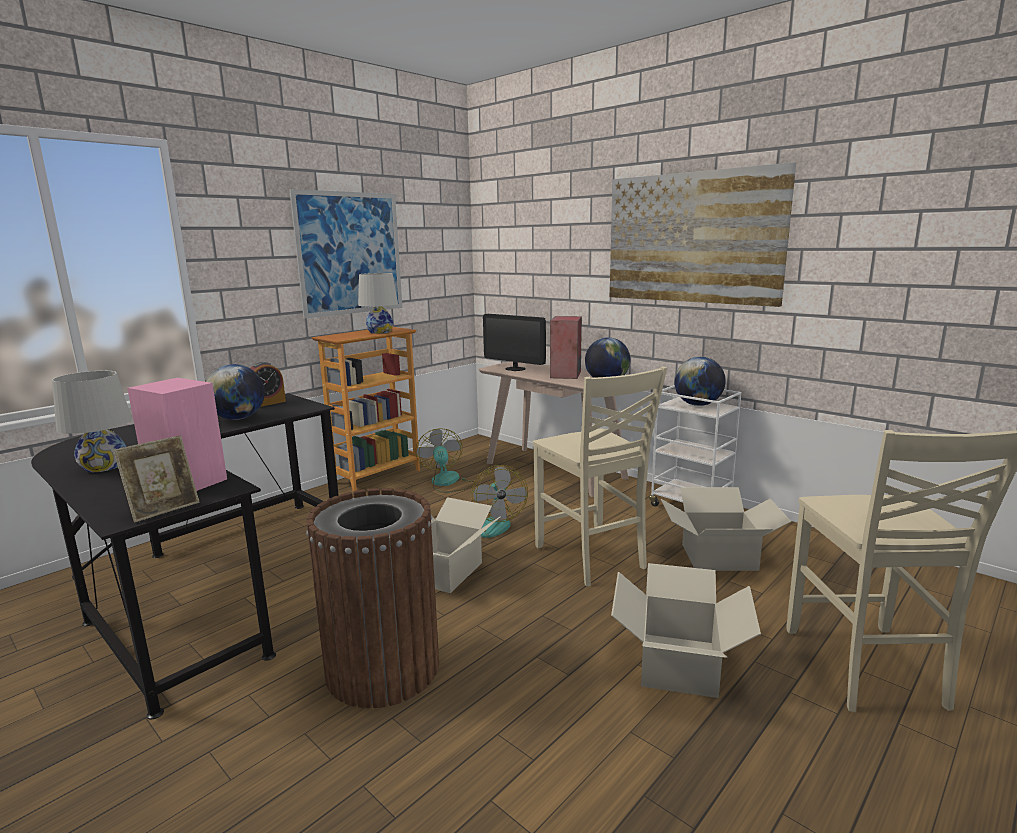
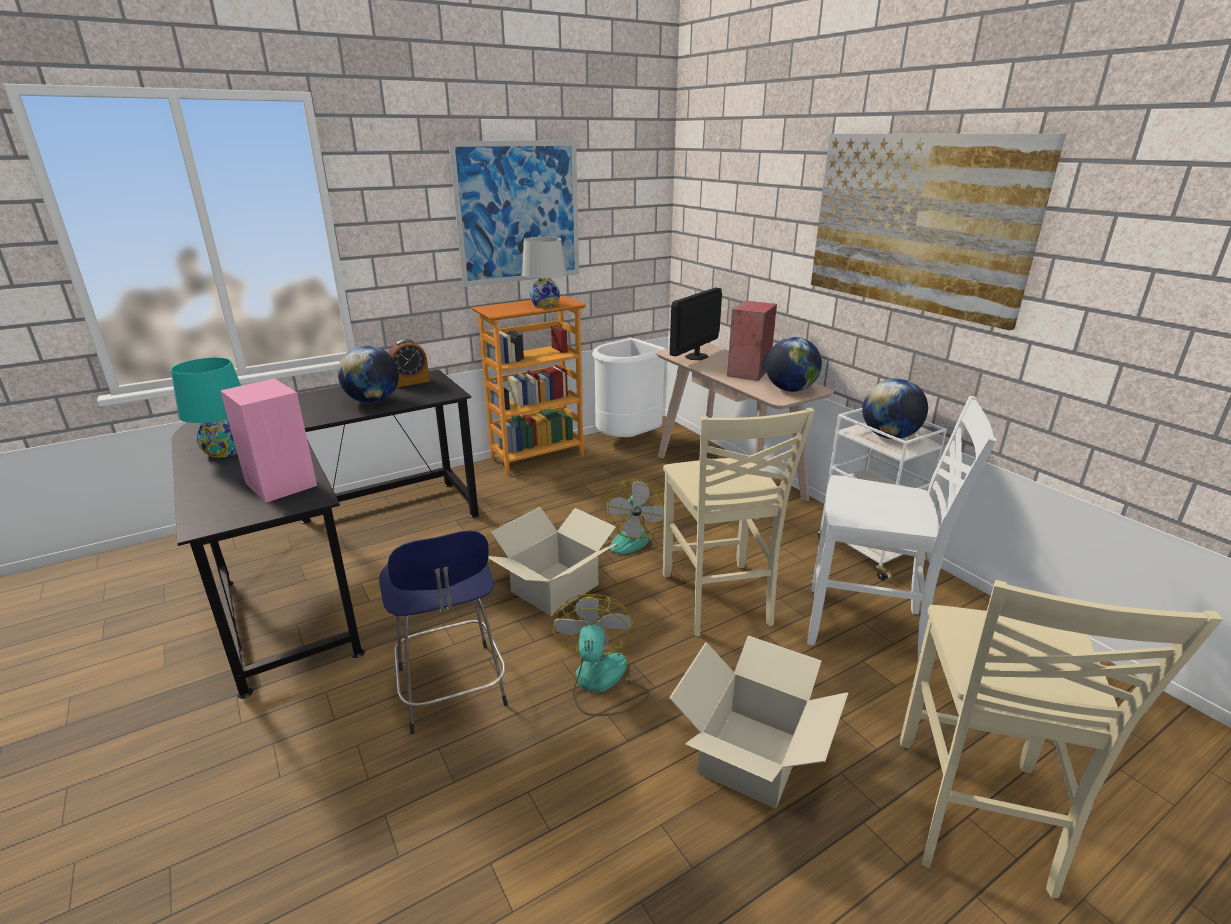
camera: 15 degrees right, 10 degrees up
white table lamp [52,371,132,472] -> turquoise table lamp [171,357,241,458]
picture frame [113,435,200,523] -> none
brown trash can [306,488,439,708] -> blue stool [379,530,508,734]
fan [415,428,476,493] -> fan moved to [551,594,649,717]
monitor [483,314,546,371] -> monitor turned 75 degrees clockwise [670,288,722,360]
cardboard box [661,487,792,571] -> white chair [807,396,997,661]
none -> white trash can [592,338,666,437]

